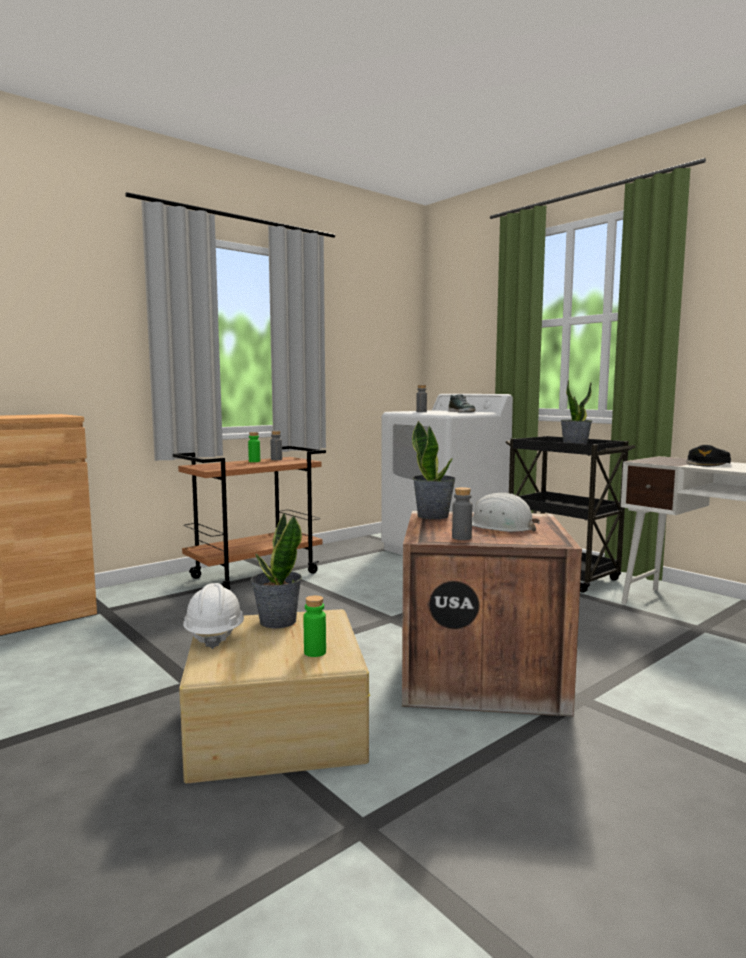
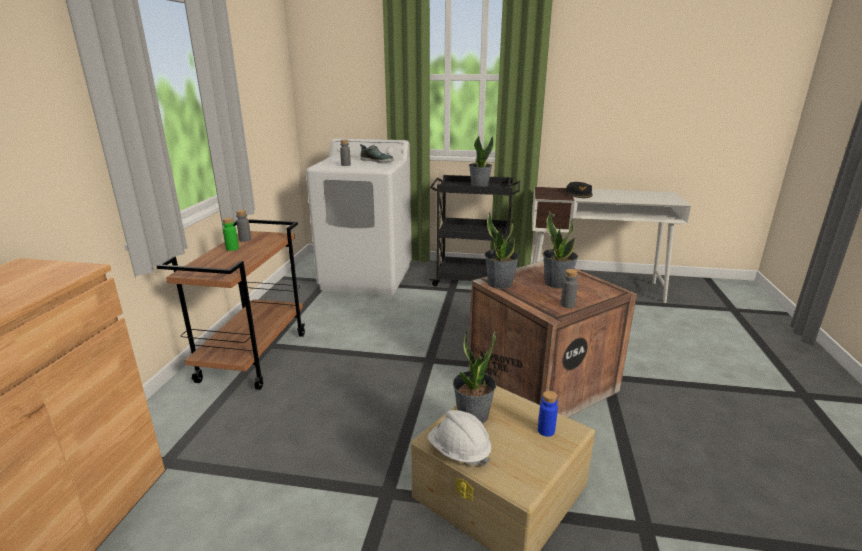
camera: 40 degrees left, 15 degrees up
green bottle [304,595,326,657] -> blue bottle [538,391,558,437]
white hard hat [472,493,540,532] -> potted plant [543,211,578,289]

